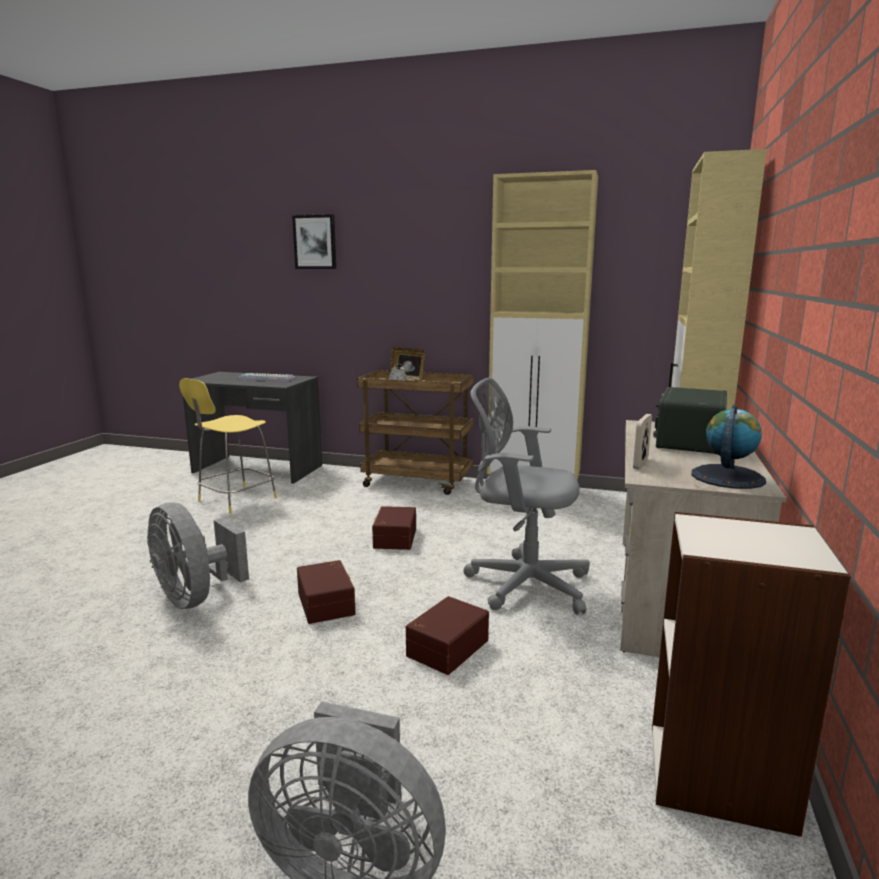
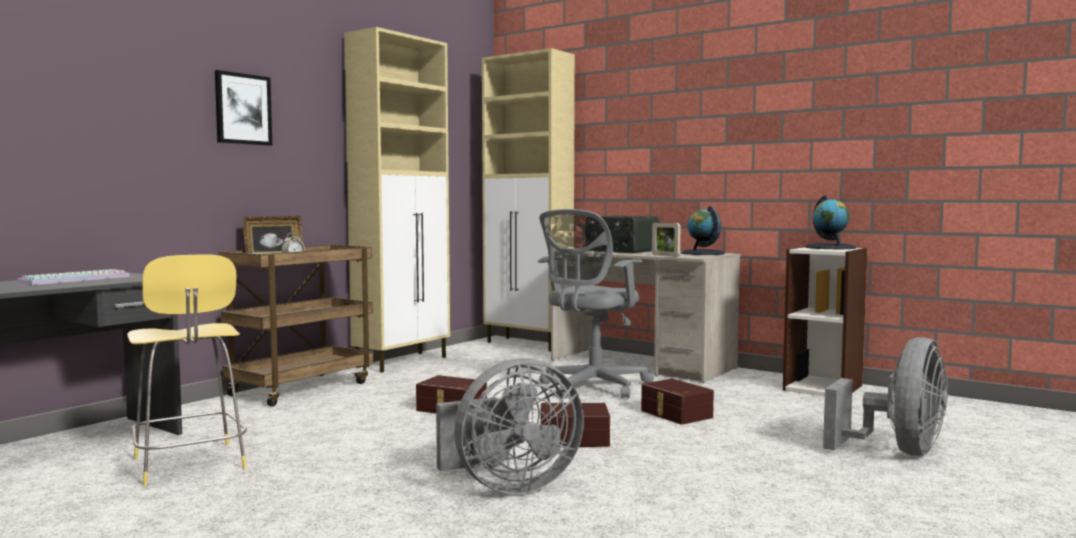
camera: 70 degrees left, 10 degrees down
picture [292,214,336,269] -> picture moved to [215,70,272,146]
none -> globe [805,195,856,249]

